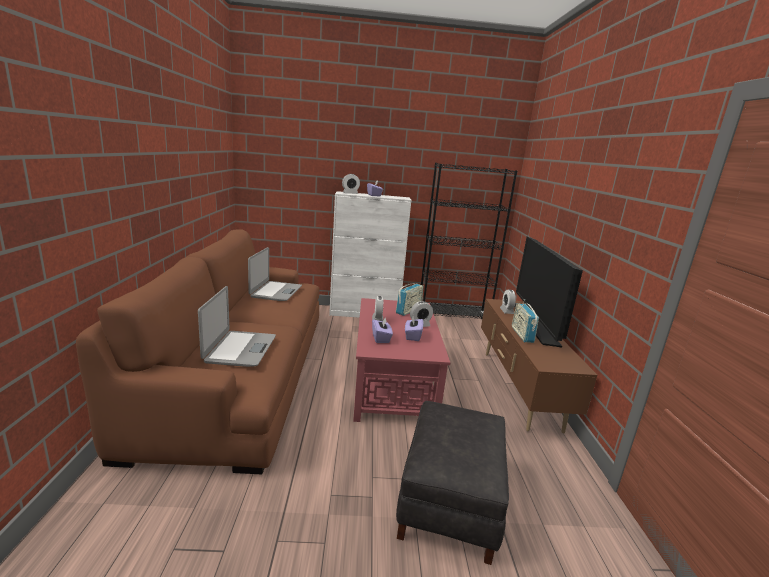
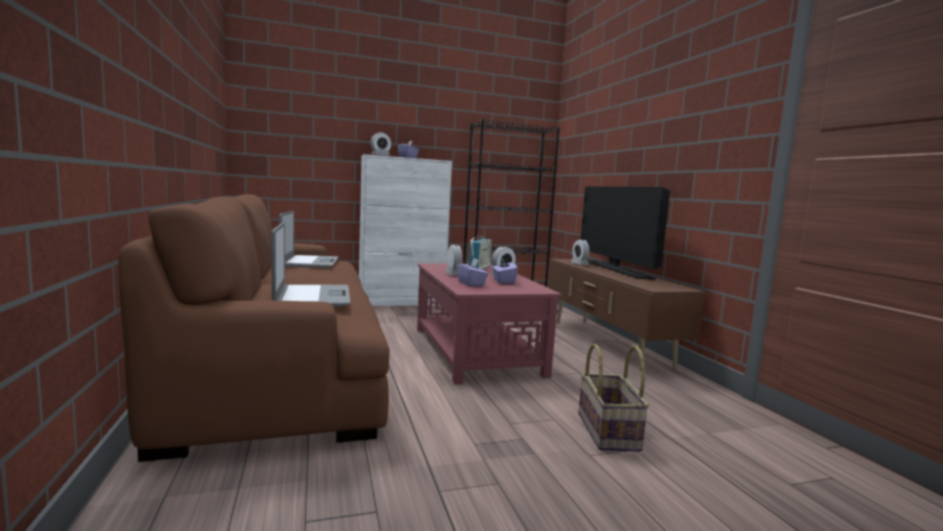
camera: 15 degrees left, 10 degrees down
black ottoman [396,401,509,565] -> basket [578,344,649,452]
radio [512,299,539,343] -> none

